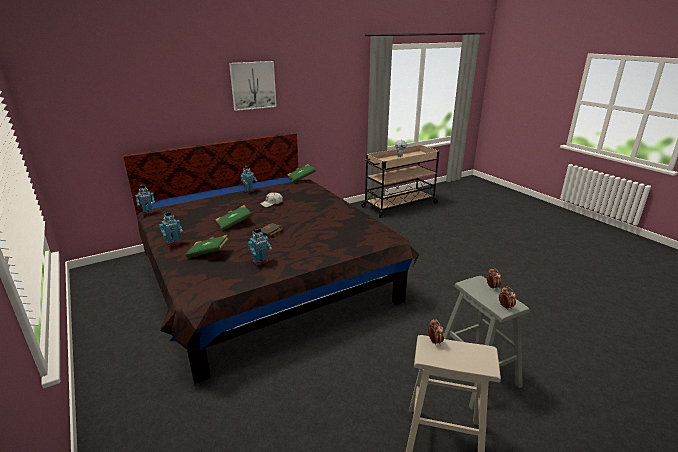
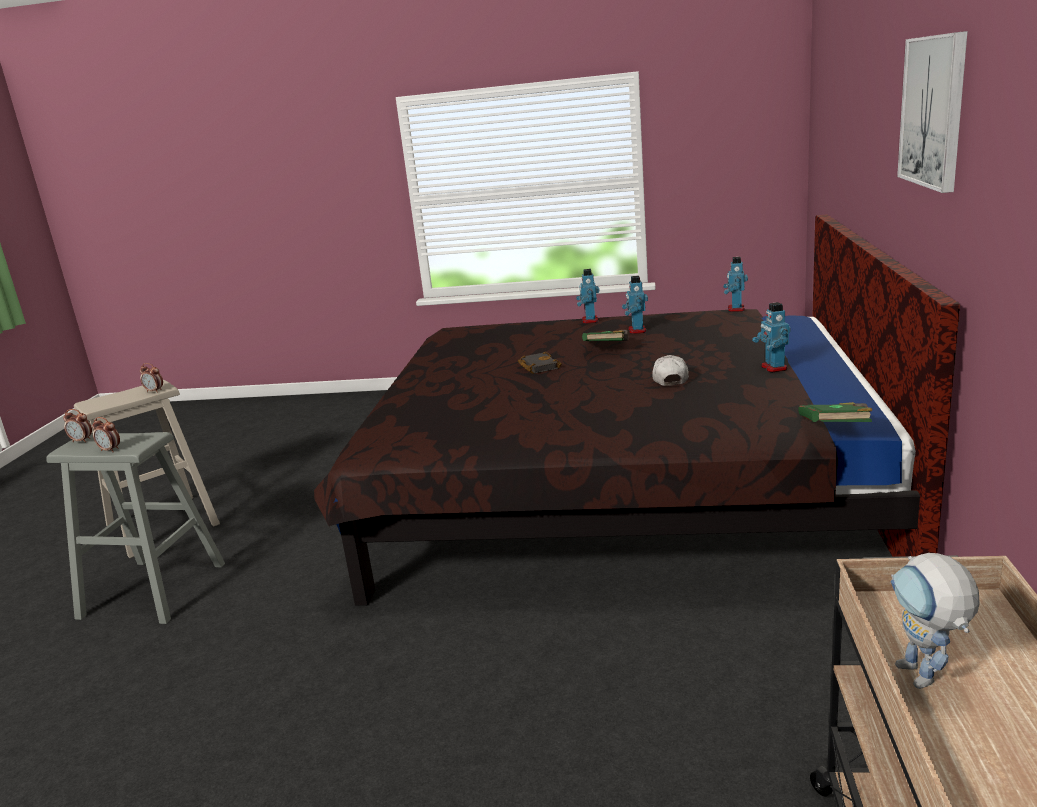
camera: 130 degrees right, 5 degrees down
green book [186,235,229,258] -> none
toy robot [248,227,273,266] -> toy robot moved to [622,276,648,334]

